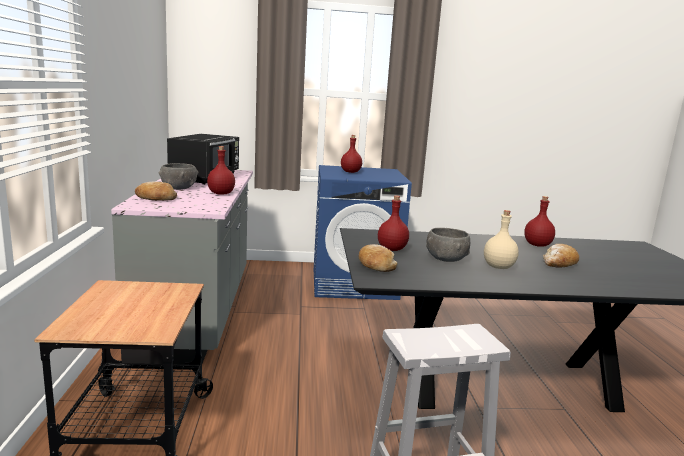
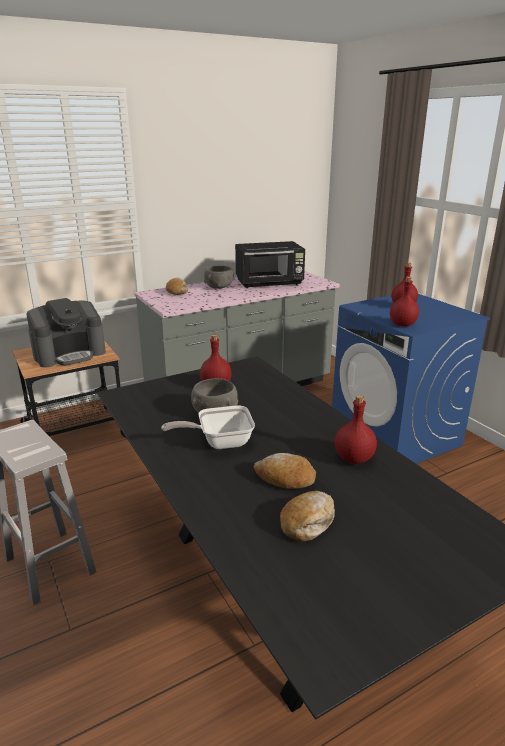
camera: 65 degrees right, 10 degrees up
red bottle [207,146,235,195] -> red bottle moved to [390,277,419,327]
bread [359,244,398,272] -> bread moved to [280,491,335,542]
beige bottle [484,210,519,269] -> frying pan [161,405,255,449]
none -> coffee machine [26,298,106,367]

